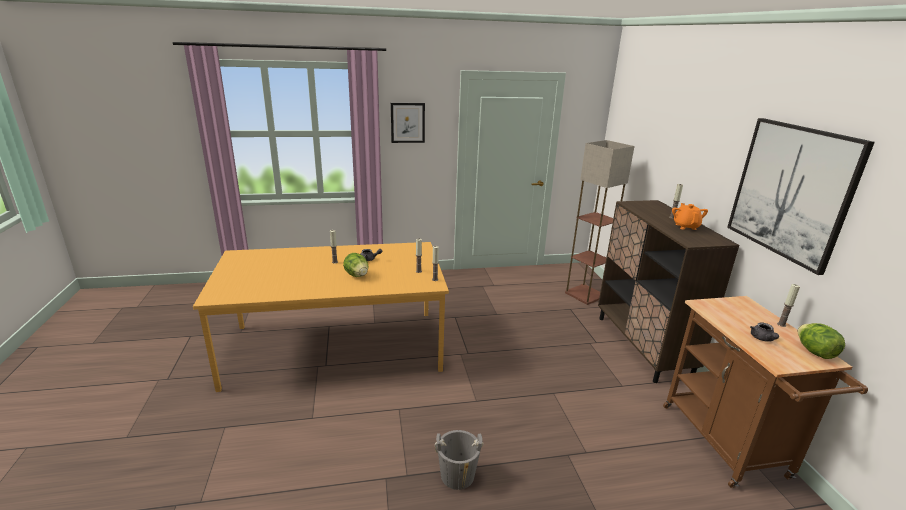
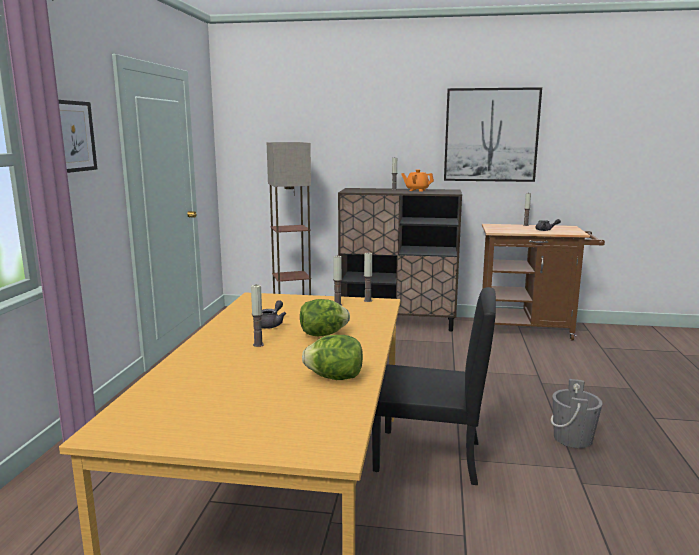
camera: 70 degrees left, 10 degrees down
lettuce [797,323,845,359] -> lettuce moved to [302,335,363,380]
none -> black chair [372,287,496,485]

